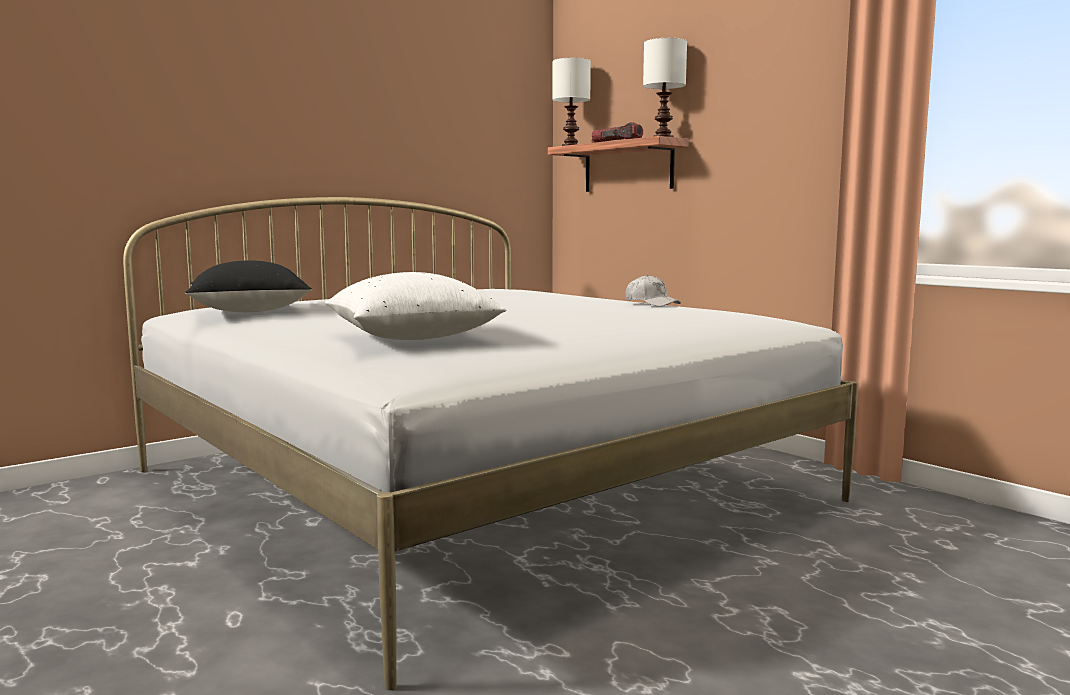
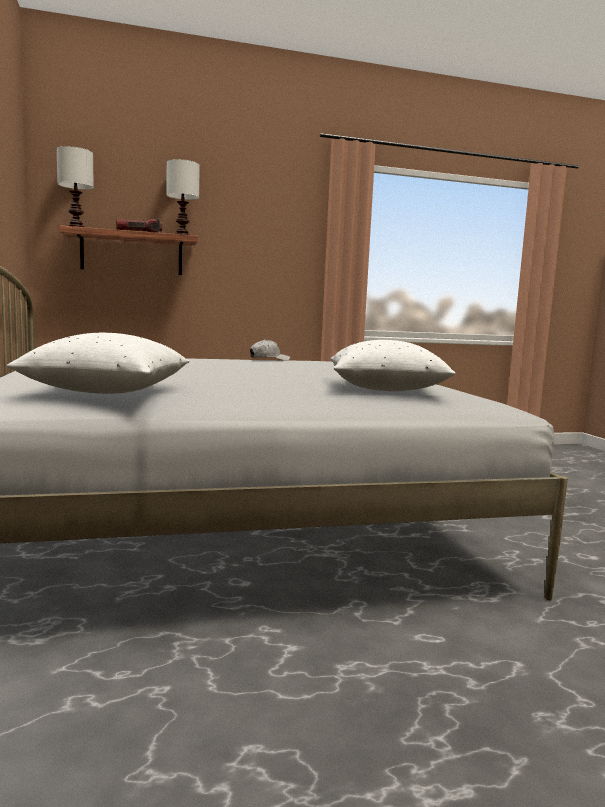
camera: 65 degrees left, 0 degrees up
black pillow [185,260,312,312] -> white pillow [7,333,189,394]

